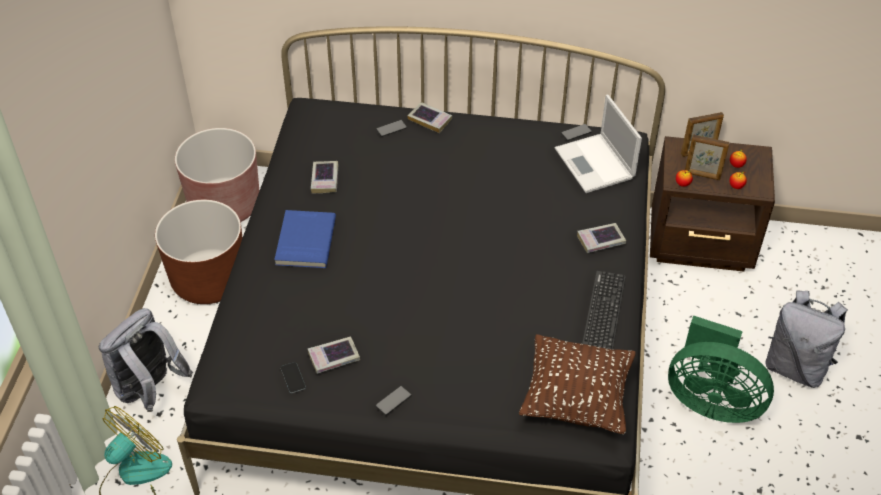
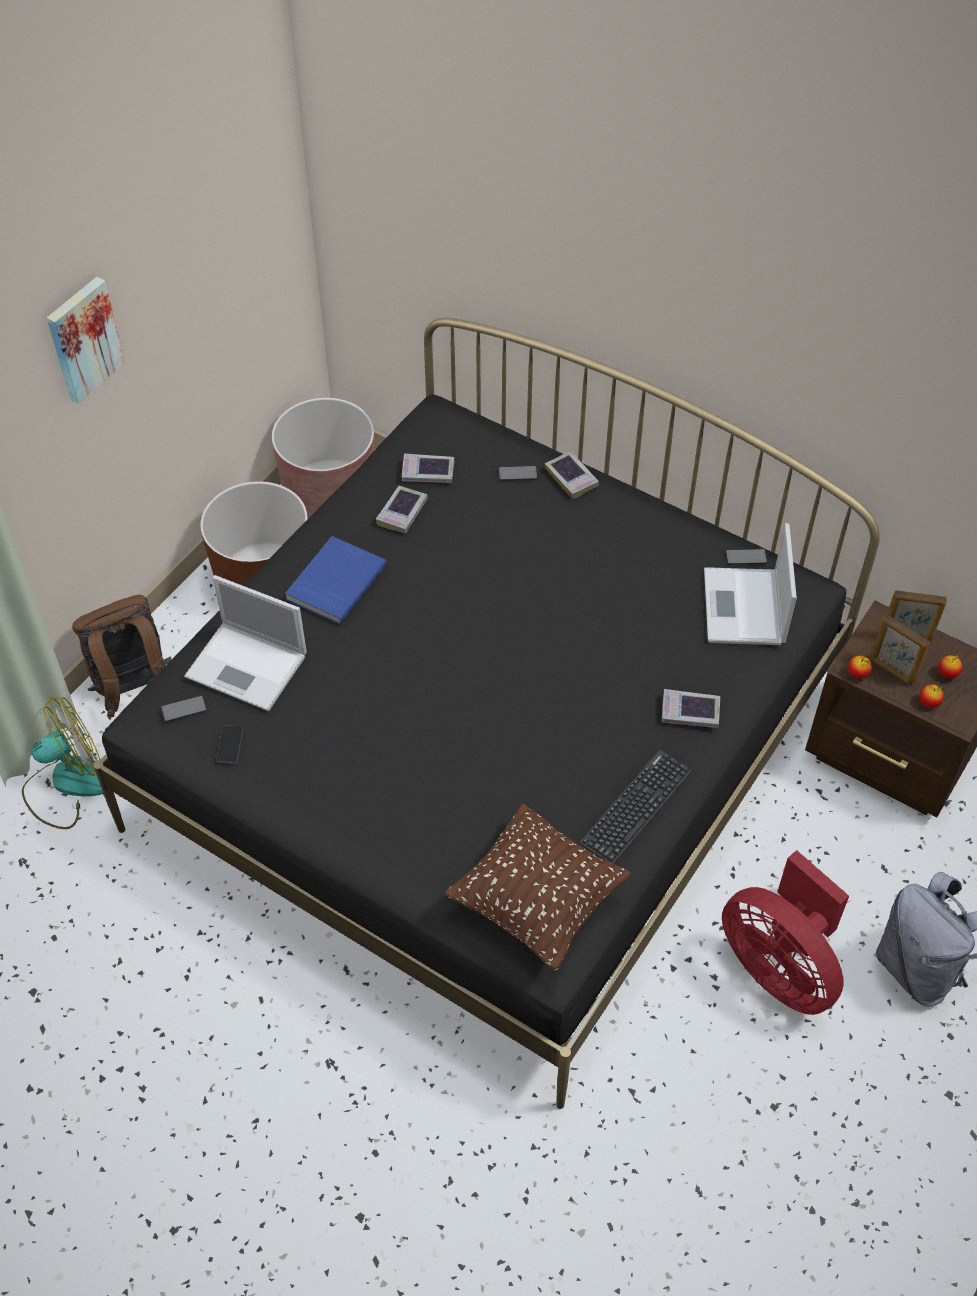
camera: 25 degrees right, 5 degrees up
grey backpack [99,308,193,412] -> brown backpack [72,595,172,717]
book [308,337,360,374] -> book moved to [402,453,454,483]
phone [376,386,411,415] -> phone moved to [161,696,207,722]
green fan [668,315,774,423] -> red fan [722,850,849,1015]
none -> picture [47,277,125,404]
none -> laptop [184,575,307,711]

